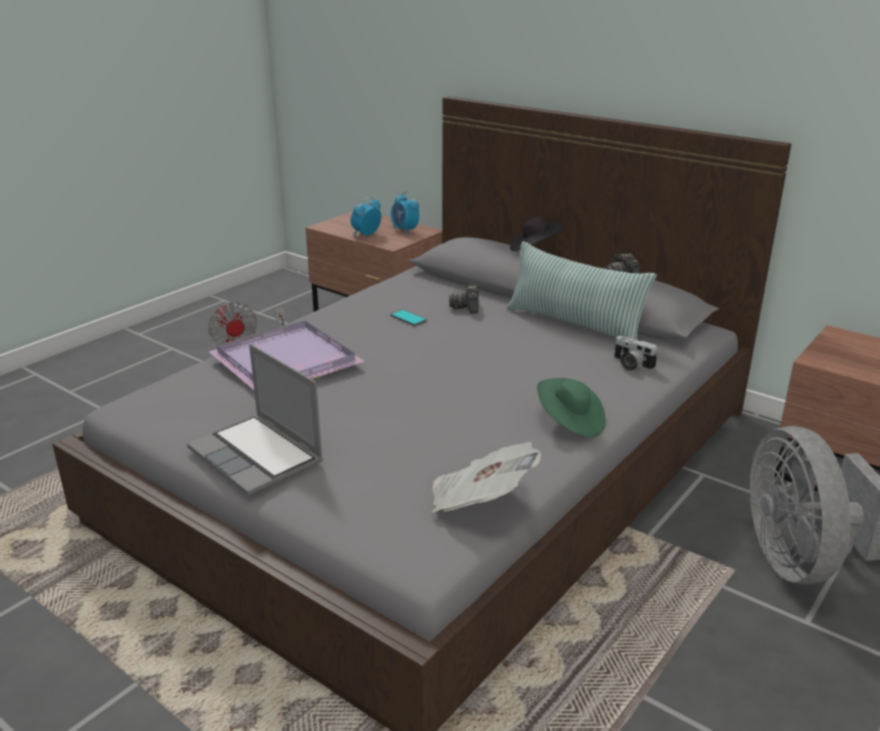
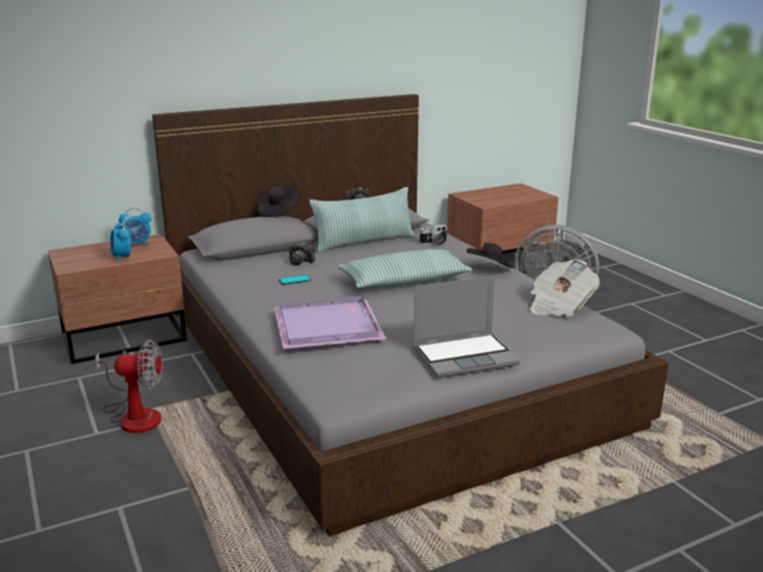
camera: 65 degrees left, 5 degrees down
green hat [537,378,605,438] -> black hat [467,243,514,268]
none -> pillow [337,249,473,289]

